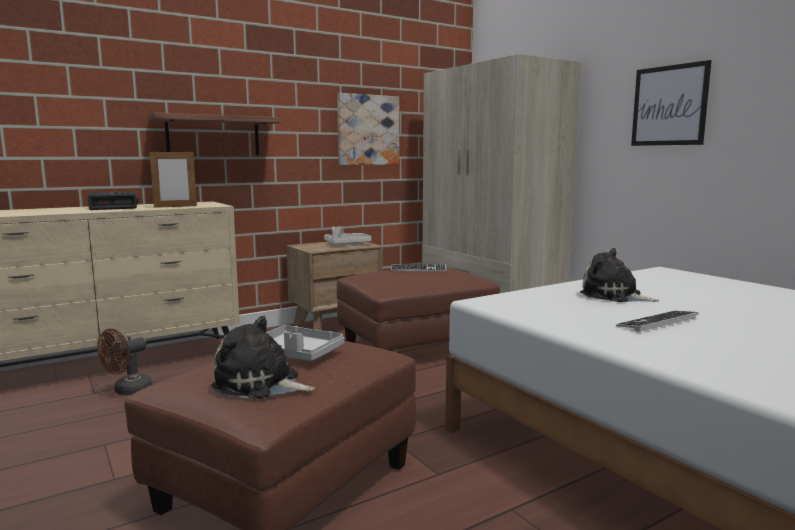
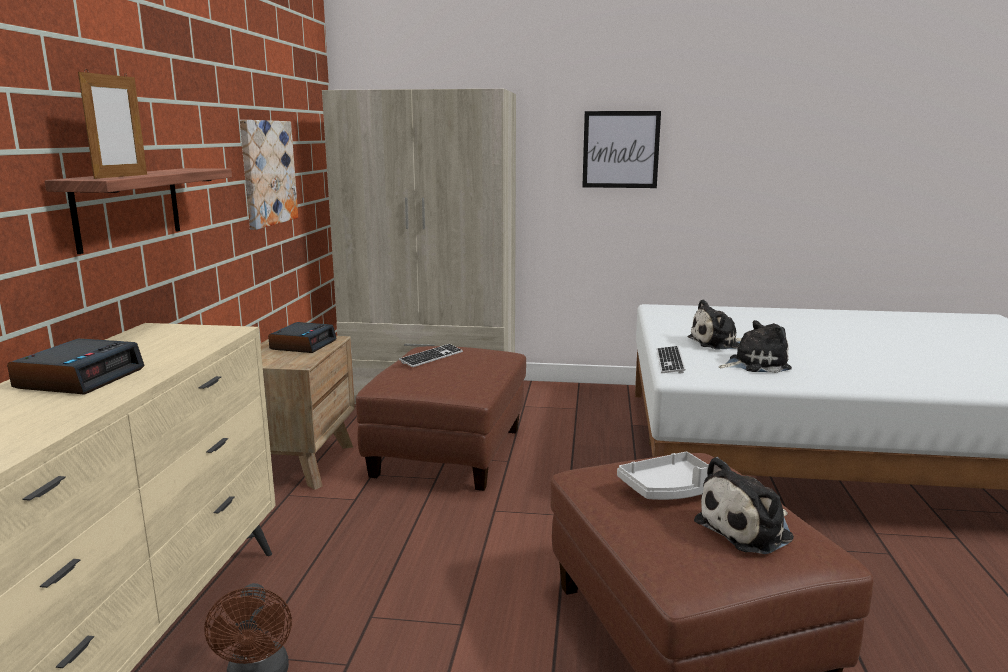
camera: 50 degrees left, 5 degrees up
picture frame [150,150,197,208] -> picture frame moved to [78,72,147,179]
white tray [324,227,372,245] -> alarm clock [268,322,337,353]
keyboard [616,311,699,331] -> keyboard moved to [657,346,686,374]
none -> plush toy [719,320,792,373]

